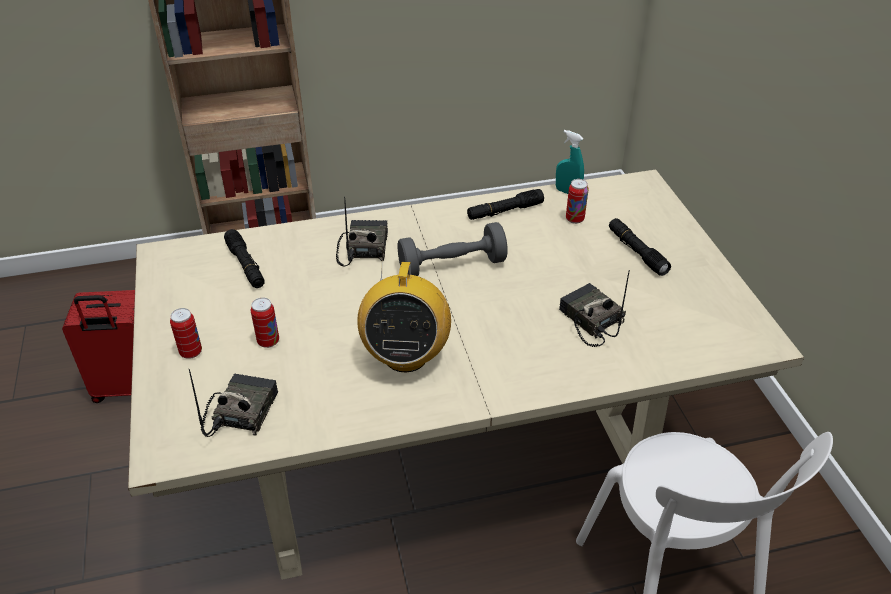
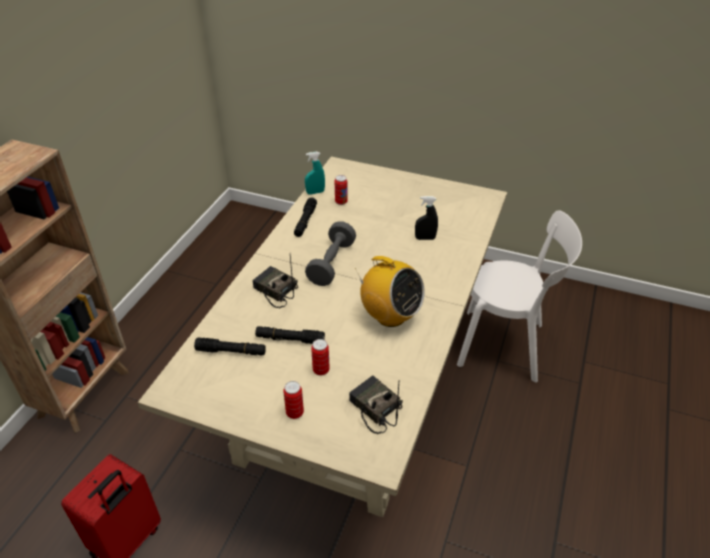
camera: 55 degrees left, 0 degrees up
radio [559,270,630,347] -> black spray bottle [415,196,438,240]
black flashlight [609,218,671,276] -> black flashlight moved to [255,326,325,344]

